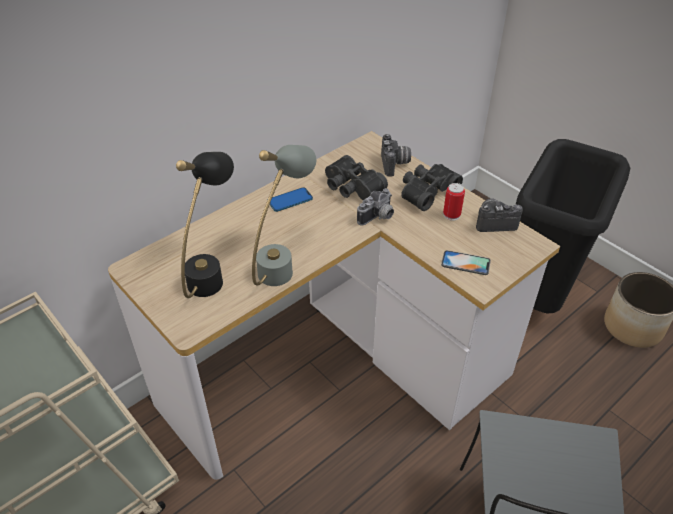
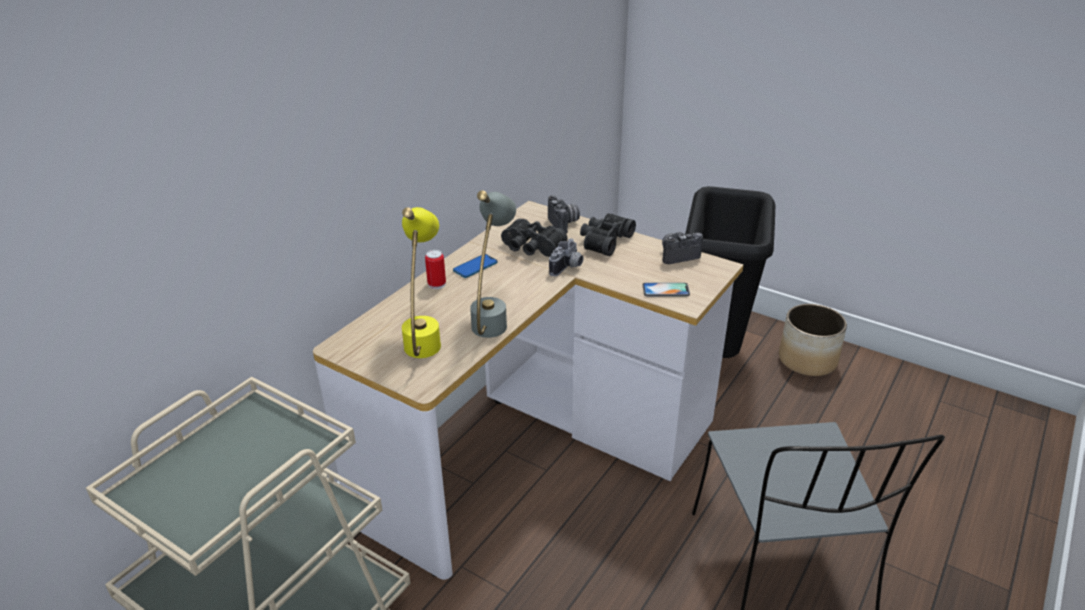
camera: 15 degrees left, 10 degrees down
black table lamp [176,152,234,298] -> yellow table lamp [402,207,441,358]
can [443,183,465,221] -> can moved to [425,250,446,289]

